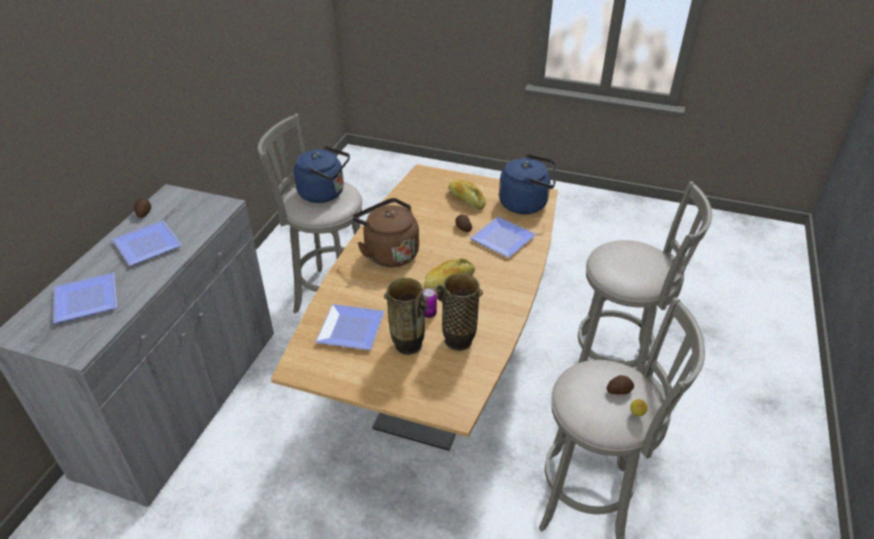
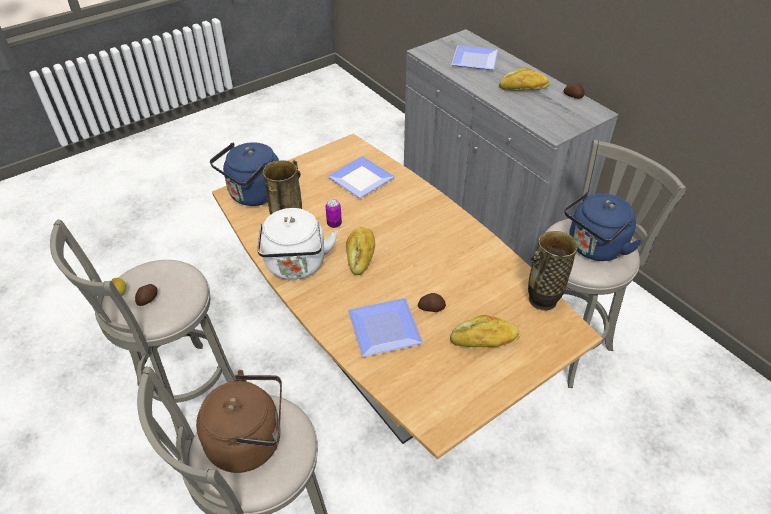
camera: 125 degrees right, 5 degrees up
plate [112,220,182,266] -> bread [499,67,549,91]
brown kettle [353,198,419,267] -> brown kettle moved to [196,370,282,473]
vase [384,277,428,355] -> vase moved to [528,231,578,311]
blue kettle [499,154,555,214] -> blue kettle moved to [210,142,279,206]
none -> white kettle [257,208,338,280]

